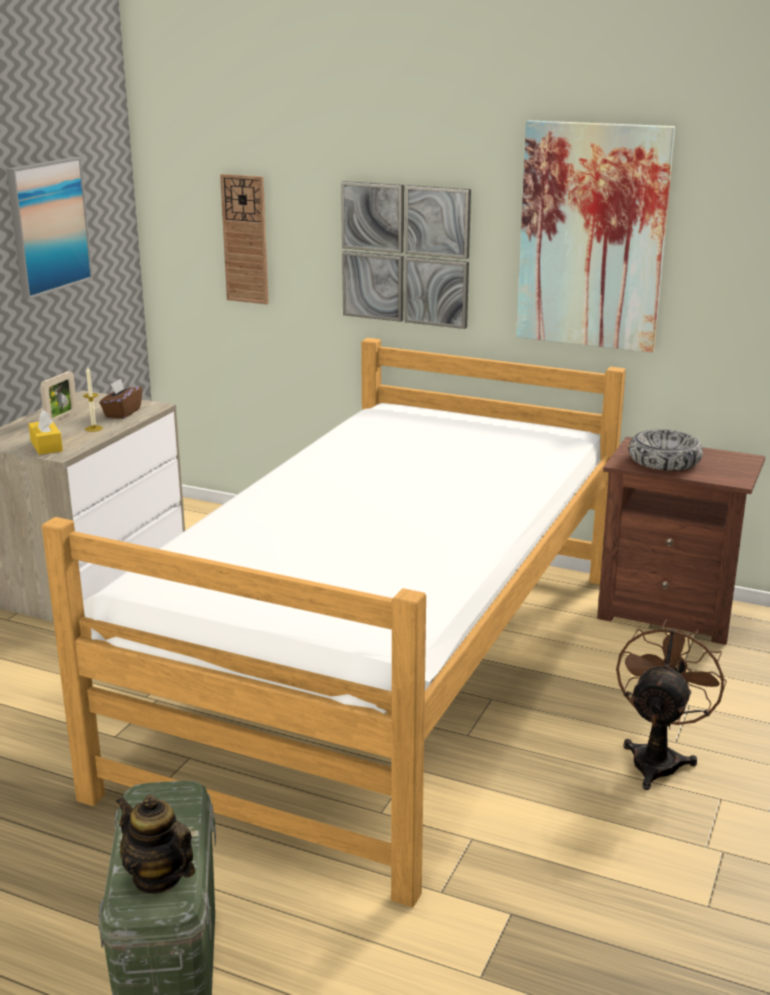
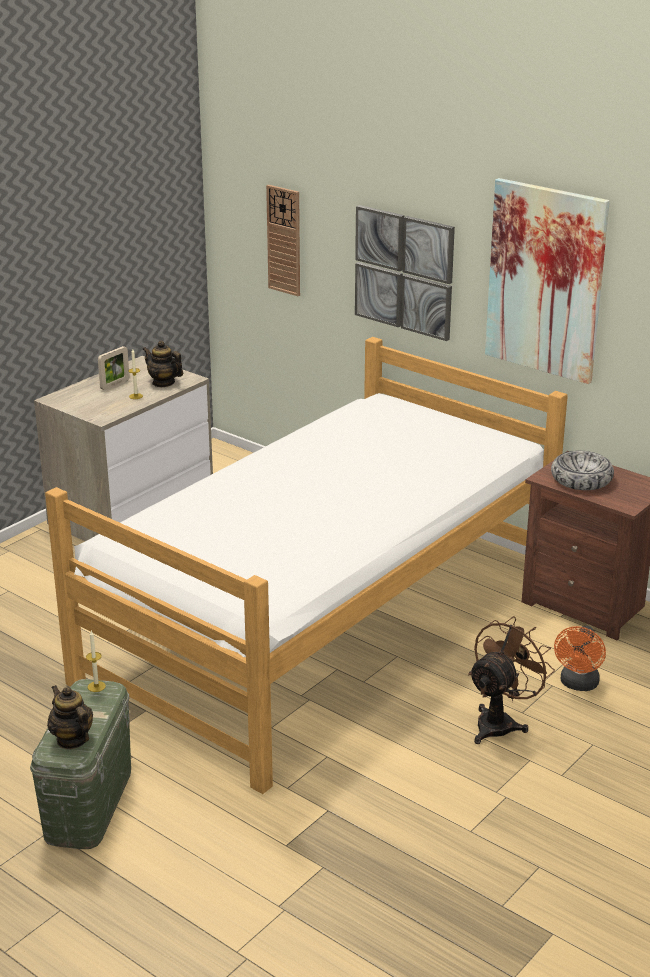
camera: 15 degrees right, 5 degrees up
picture [6,157,93,299] -> none
yellow tissue box [29,410,63,455] -> none
brown tissue box [99,378,142,419] -> teapot [142,341,183,387]
none -> candle [86,631,106,692]
none -> orange fan [554,626,606,691]

